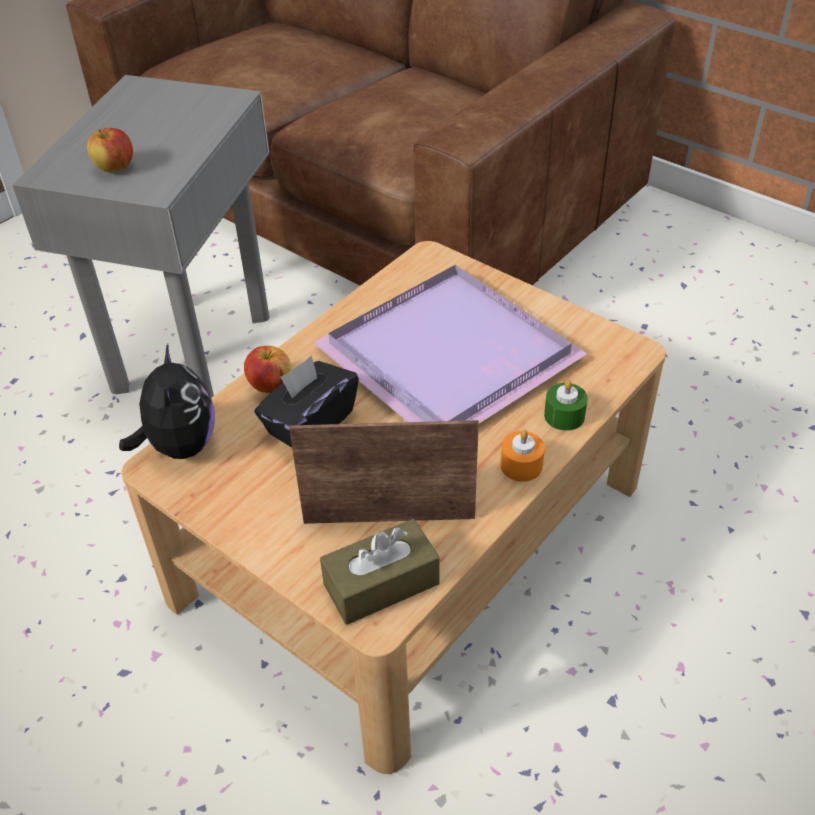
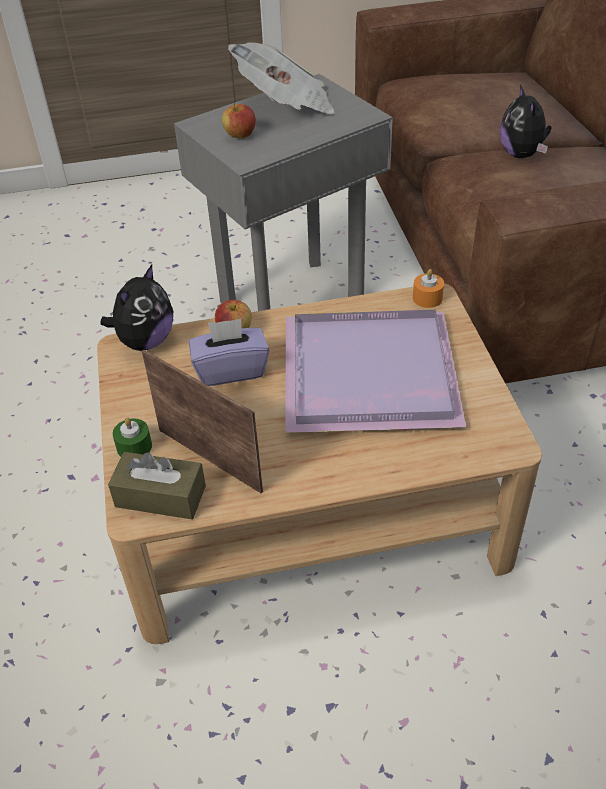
camera: 40 degrees right, 0 degrees up
black tissue box [255,355,359,448] -> purple tissue box [189,319,269,386]
orange candle [500,430,545,482] -> orange candle moved to [413,269,444,308]
green candle [544,380,588,431] -> green candle moved to [113,417,152,457]
none -> newspaper [228,42,335,114]
none -> plush toy [500,84,551,158]

